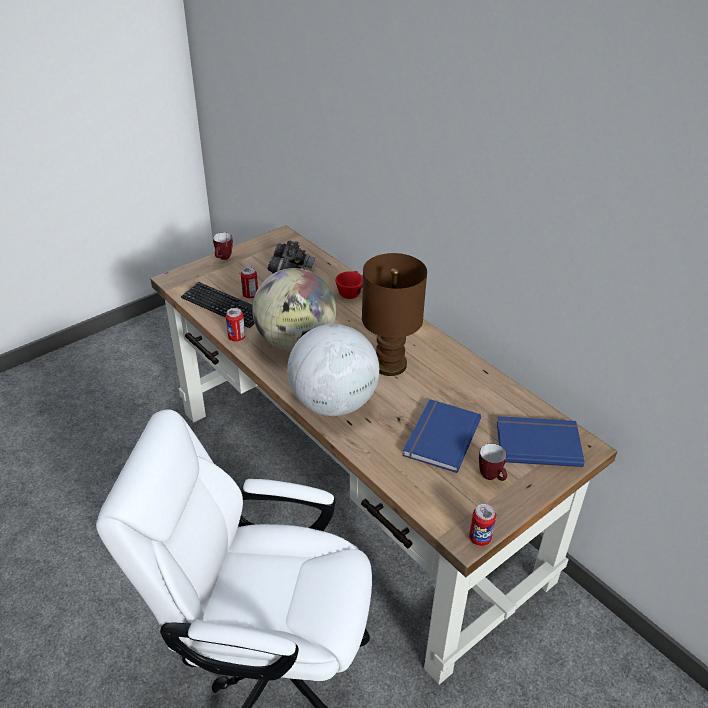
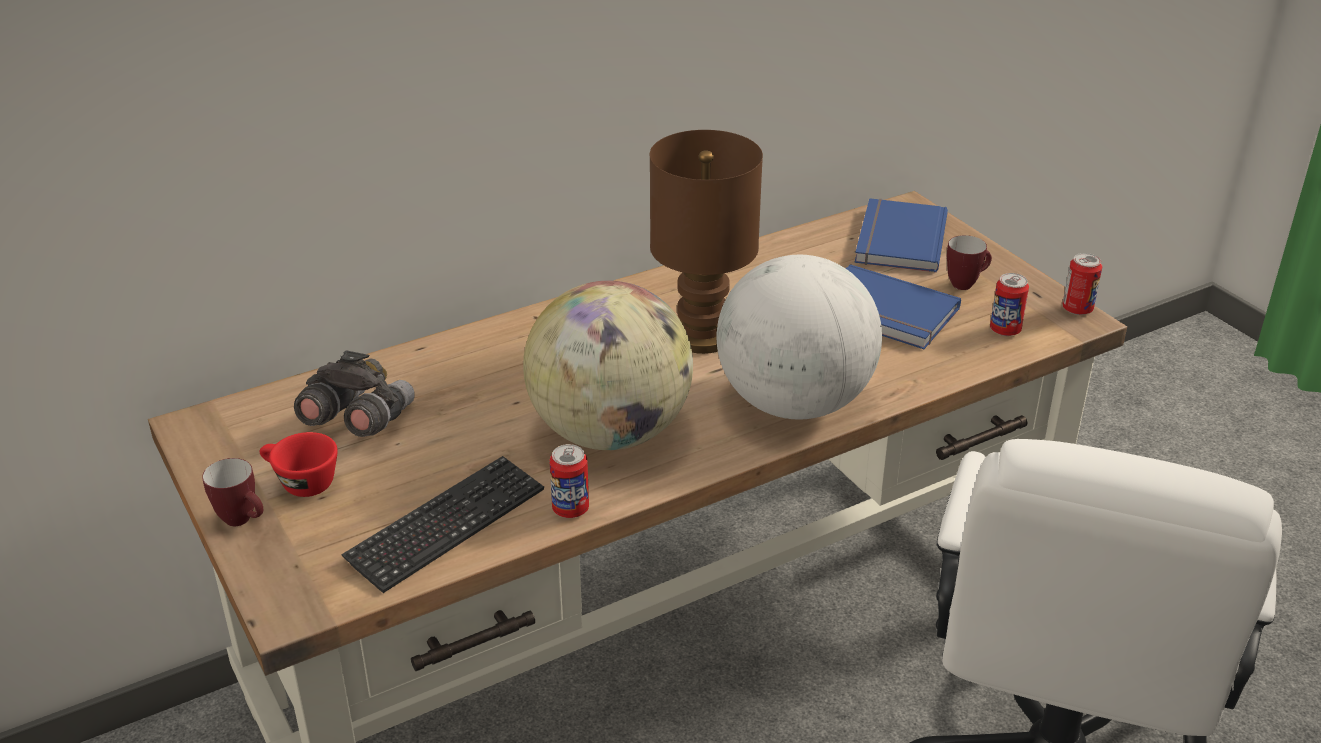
camera: 80 degrees left, 5 degrees down
can [241,267,258,299] -> can moved to [990,273,1029,336]
red cup [335,271,363,299] -> red cup moved to [260,432,338,497]

